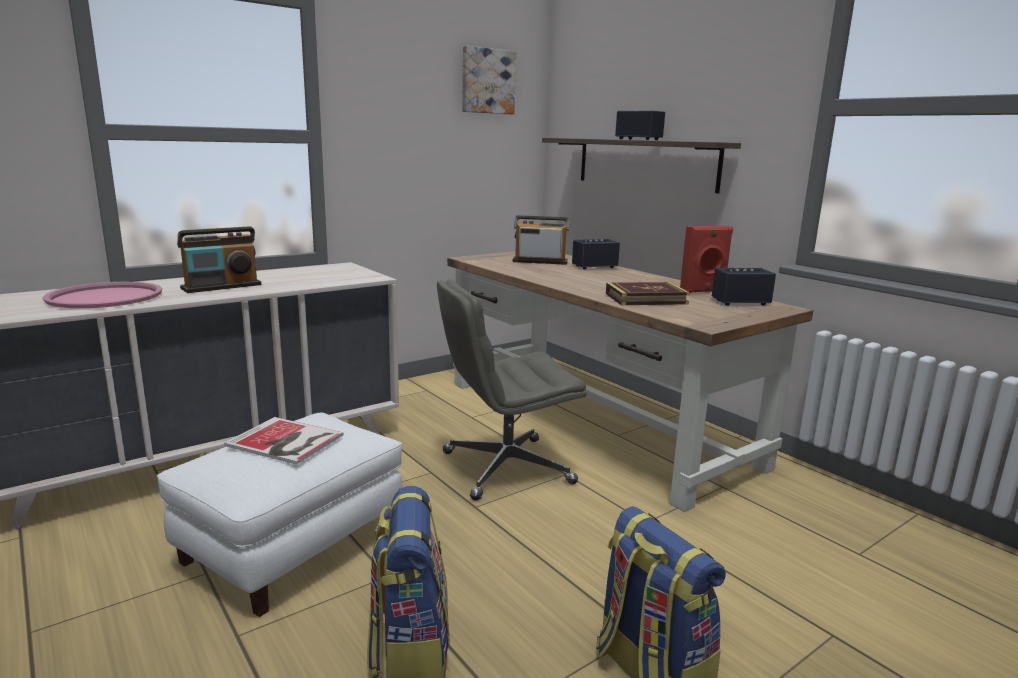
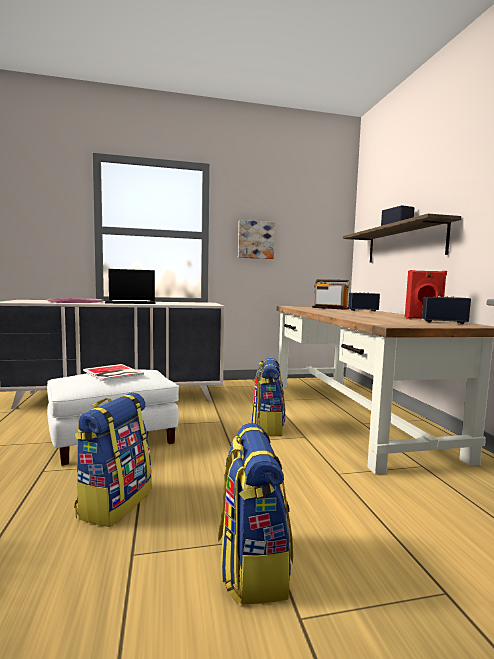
camera: 25 degrees right, 10 degrees down
radio [177,226,261,293] -> laptop [105,269,155,304]
grey office chair [437,279,587,501] -> backpack [251,358,286,436]
picture [462,46,516,114] -> picture moved to [238,220,275,259]
book [606,282,690,305] -> none

